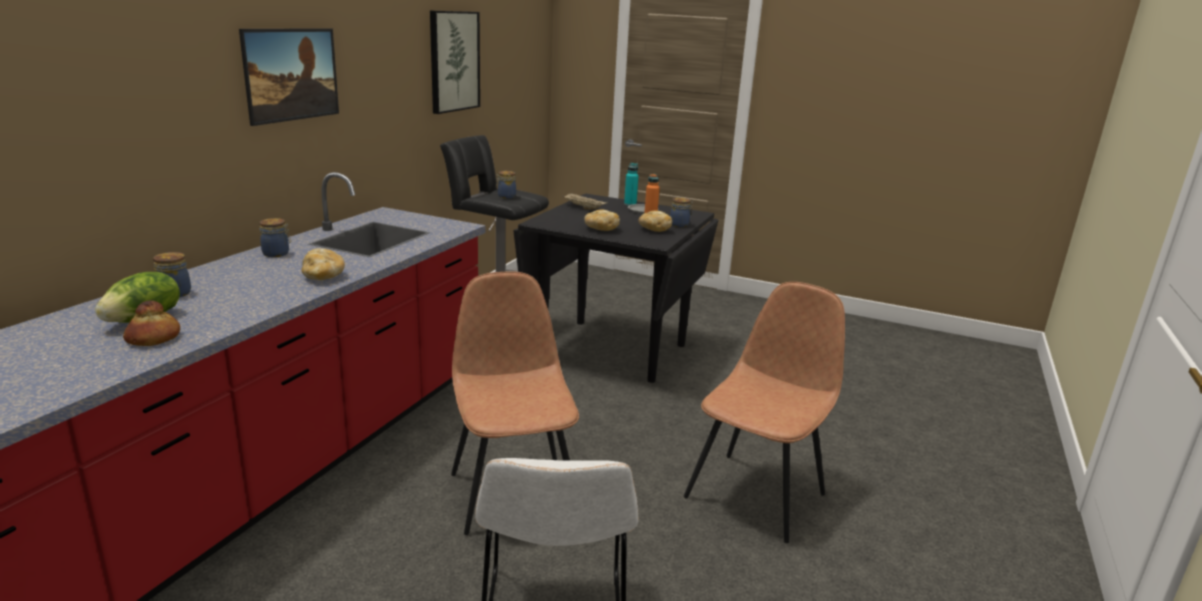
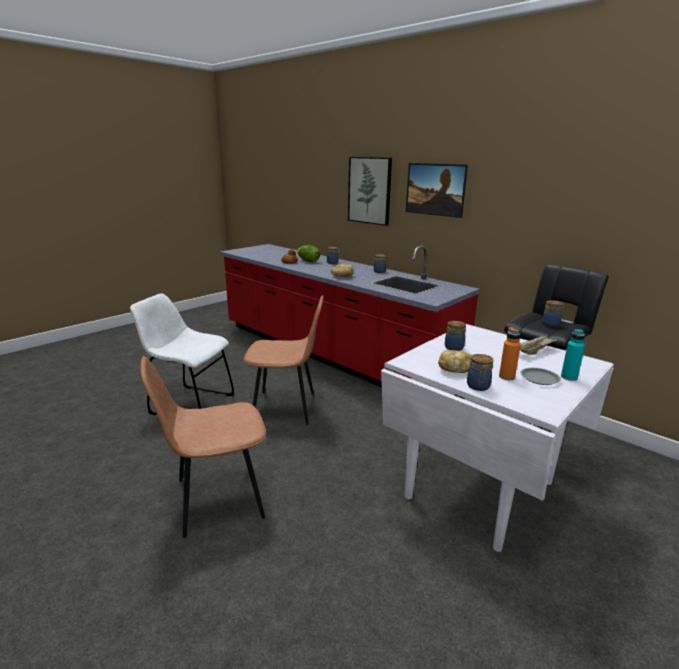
camera: 110 degrees right, 0 degrees up
picture [430,11,480,114] -> picture moved to [348,157,392,226]
black dining table [513,193,718,383] -> white dining table [381,324,614,552]
bread [584,210,620,231] -> jar [445,321,466,351]
brown chair [684,282,845,543] -> brown chair turned 105 degrees clockwise [141,356,266,538]

